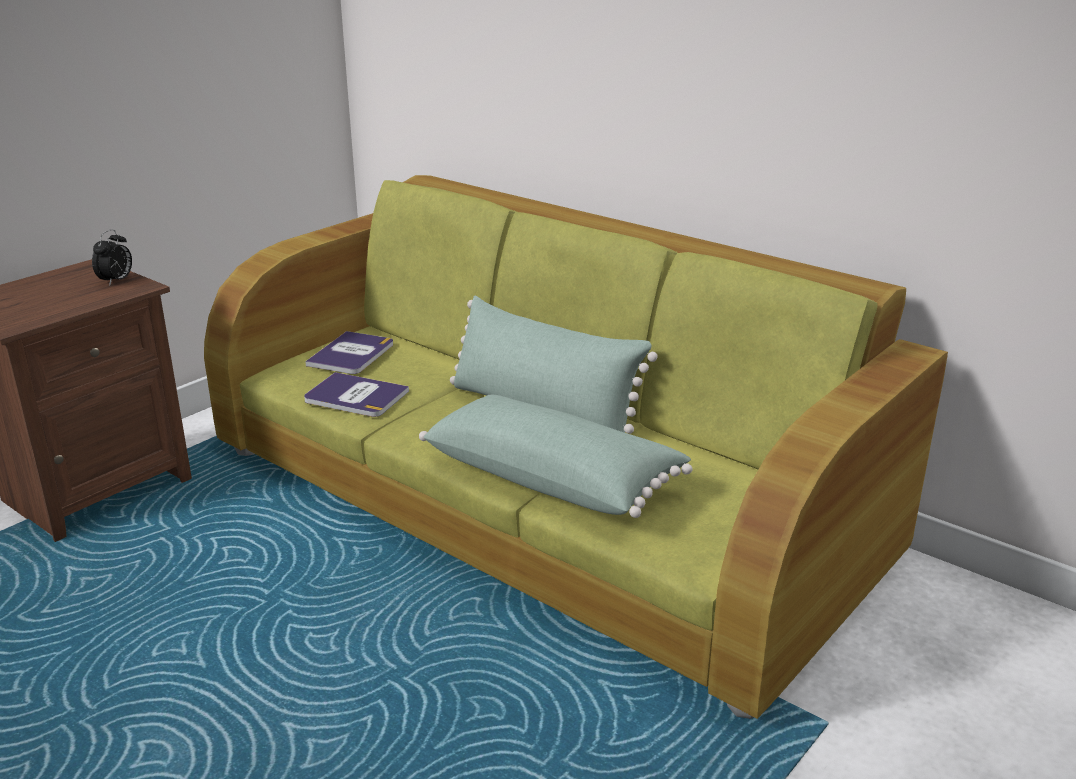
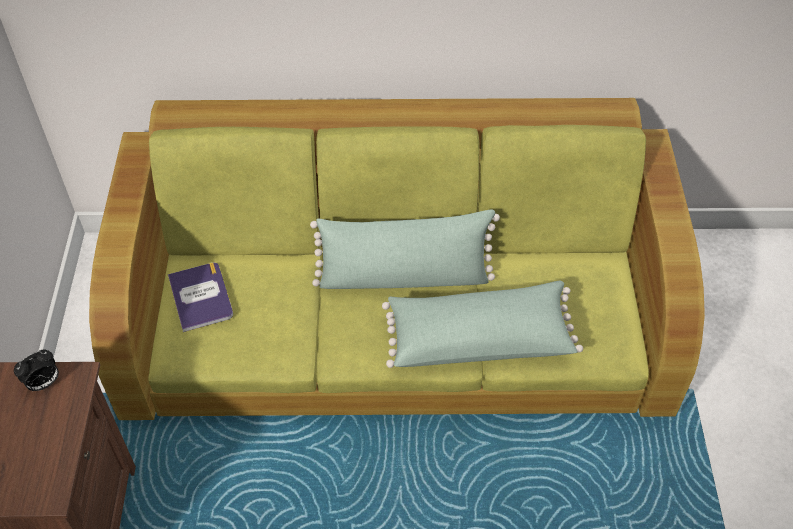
camera: 40 degrees left, 25 degrees up
alarm clock [92,229,132,286] -> alarm clock turned 75 degrees clockwise [14,350,59,391]
book [304,372,409,417] -> none

